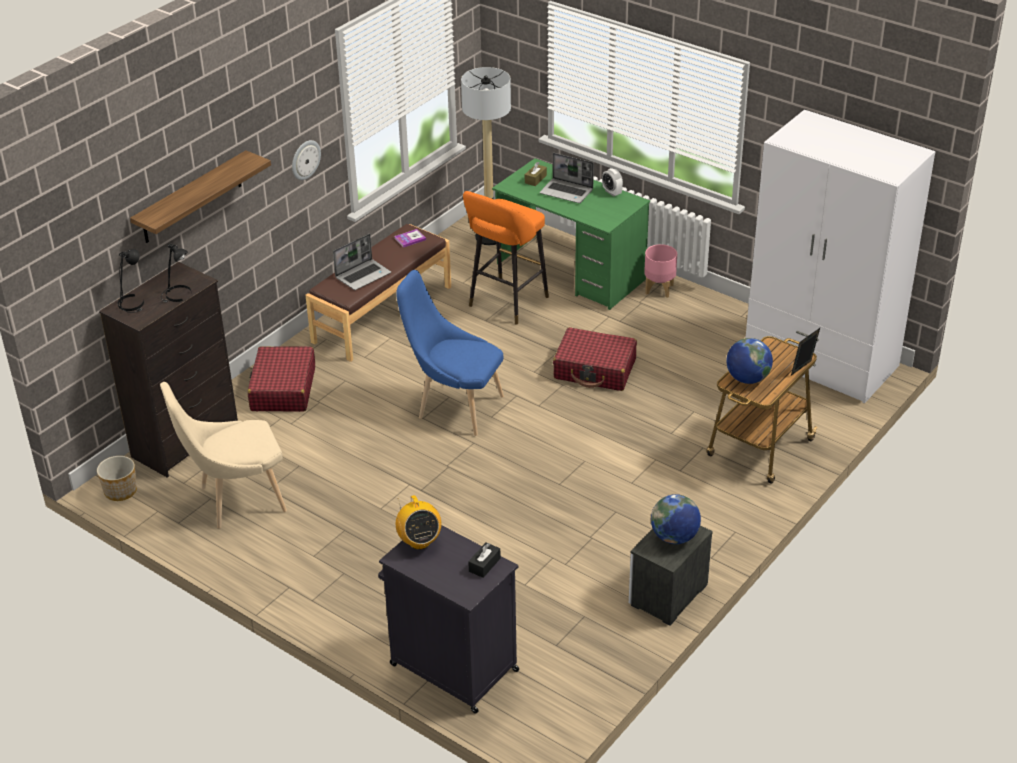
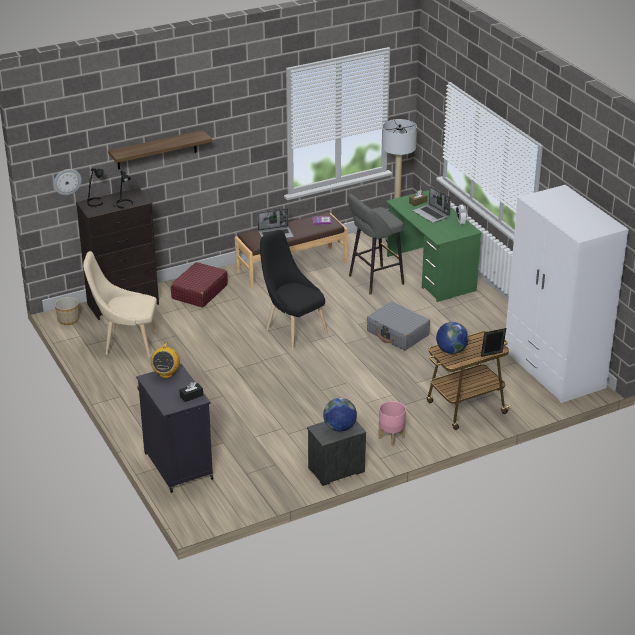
camera: 25 degrees right, 5 degrees down
wall clock [292,140,321,180] -> wall clock moved to [54,169,82,195]
blue chair [396,270,504,436] -> black chair [260,230,328,349]
orange stool [463,191,549,325] -> grey stool [348,194,404,295]
red suitcase [553,327,637,391] -> grey suitcase [367,302,430,350]
pink planter [644,244,677,298] -> pink planter moved to [378,401,406,446]

